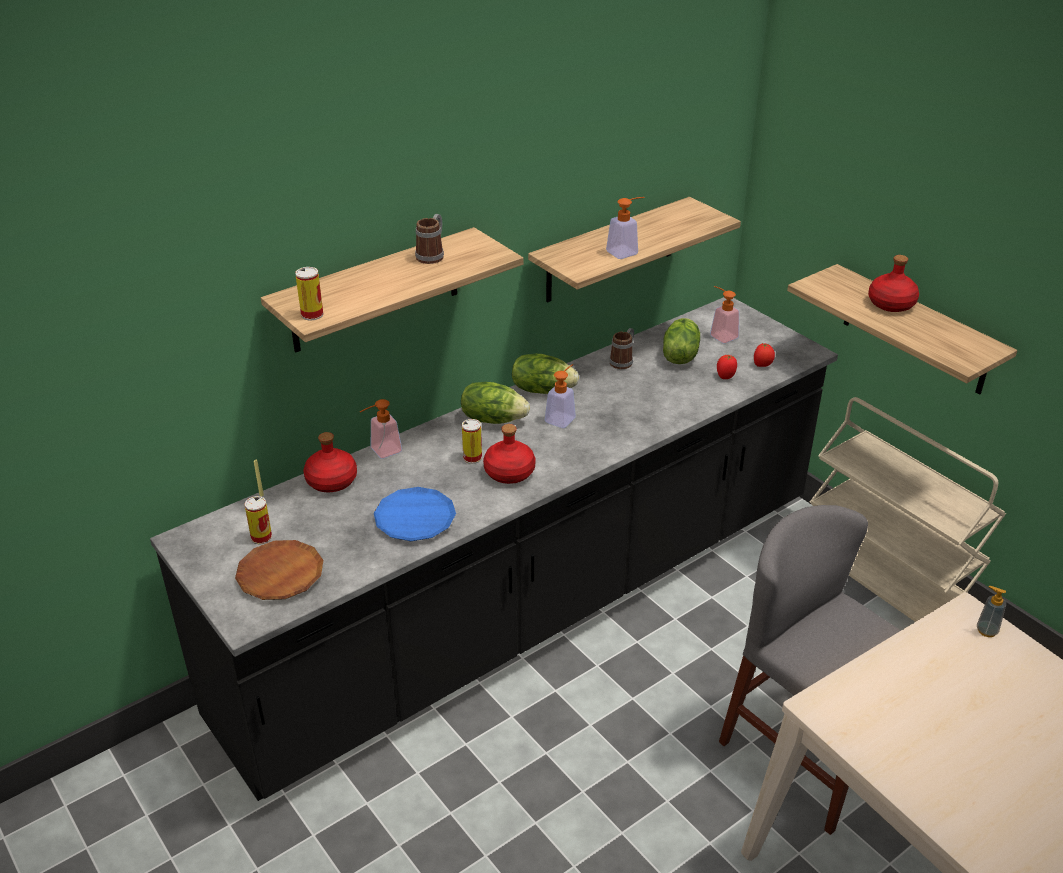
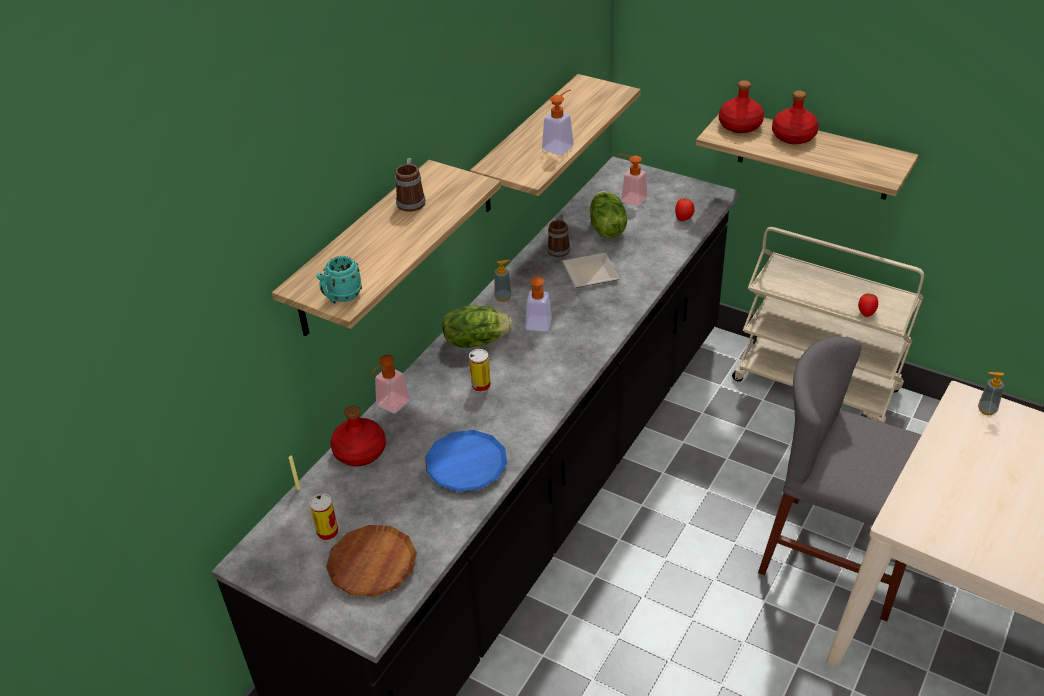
camera: 20 degrees left, 5 degrees up
can [295,267,323,321] -> turquoise mug [317,256,362,304]
red bottle [483,424,535,484] -> red bottle moved to [719,80,764,133]
lettuce [512,354,579,394] -> soap dispenser [494,260,512,302]
tomato [717,355,737,379] -> tomato moved to [858,294,878,317]
none -> plate [563,253,620,288]

